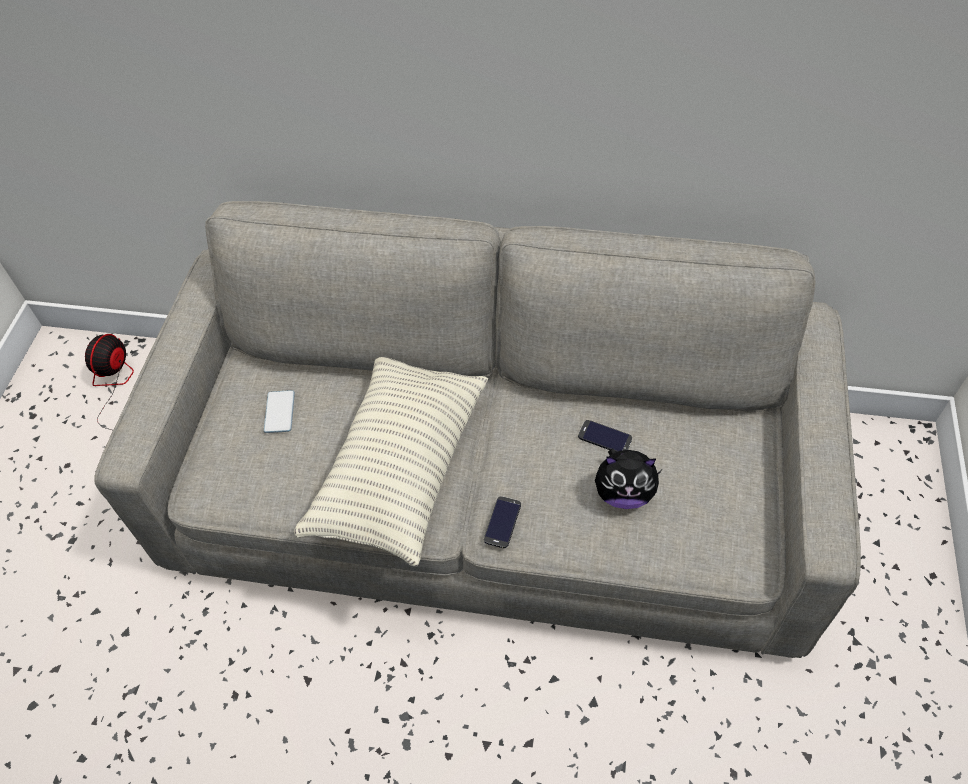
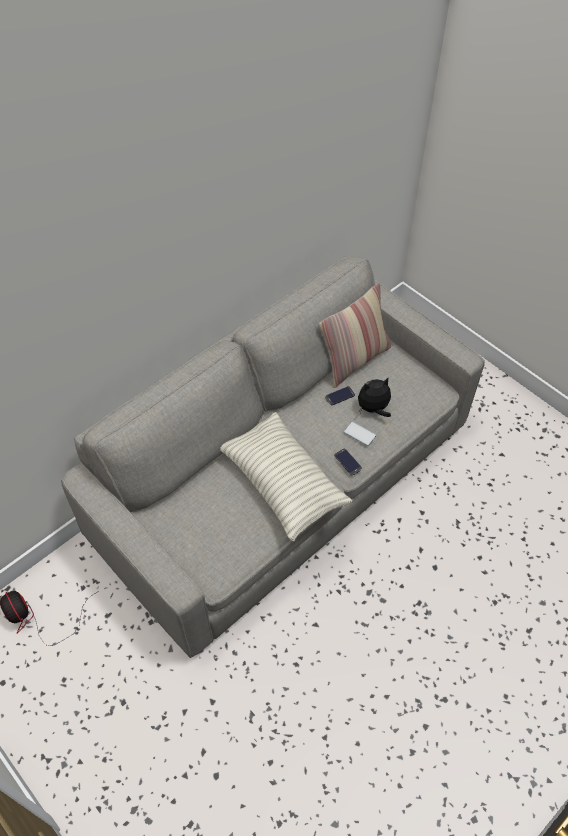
camera: 55 degrees left, 0 degrees up
phone [264,390,295,433] -> phone moved to [344,422,376,446]
plush toy [595,449,662,509] -> plush toy turned 150 degrees counterclockwise [358,378,391,417]
none -> pillow [319,283,391,388]

